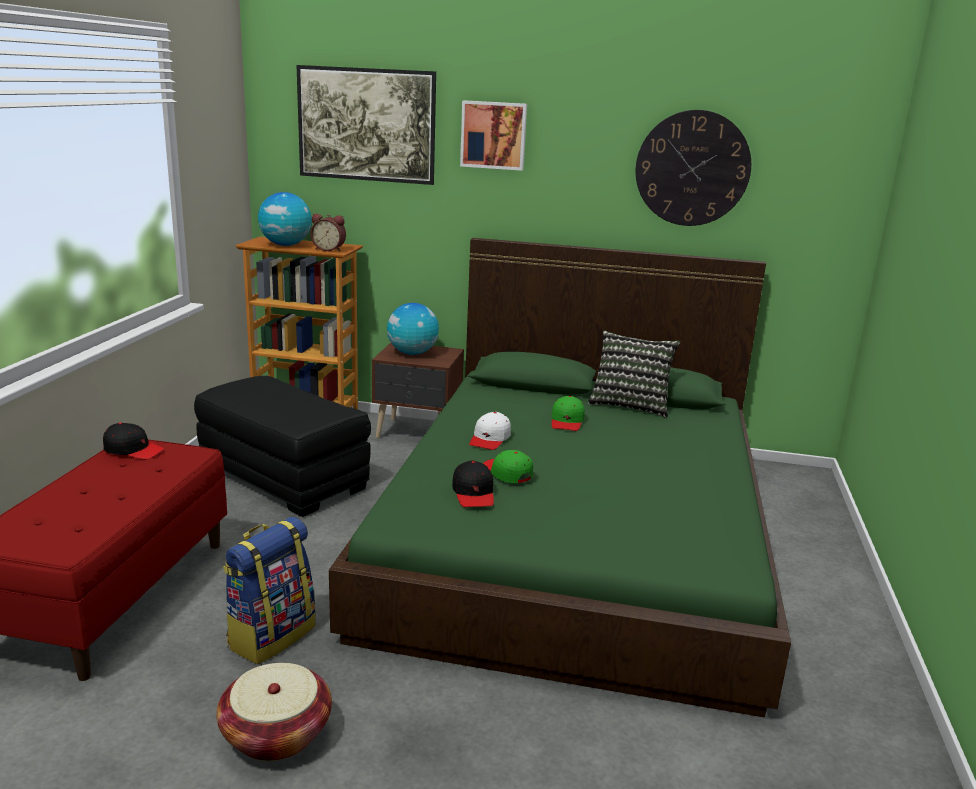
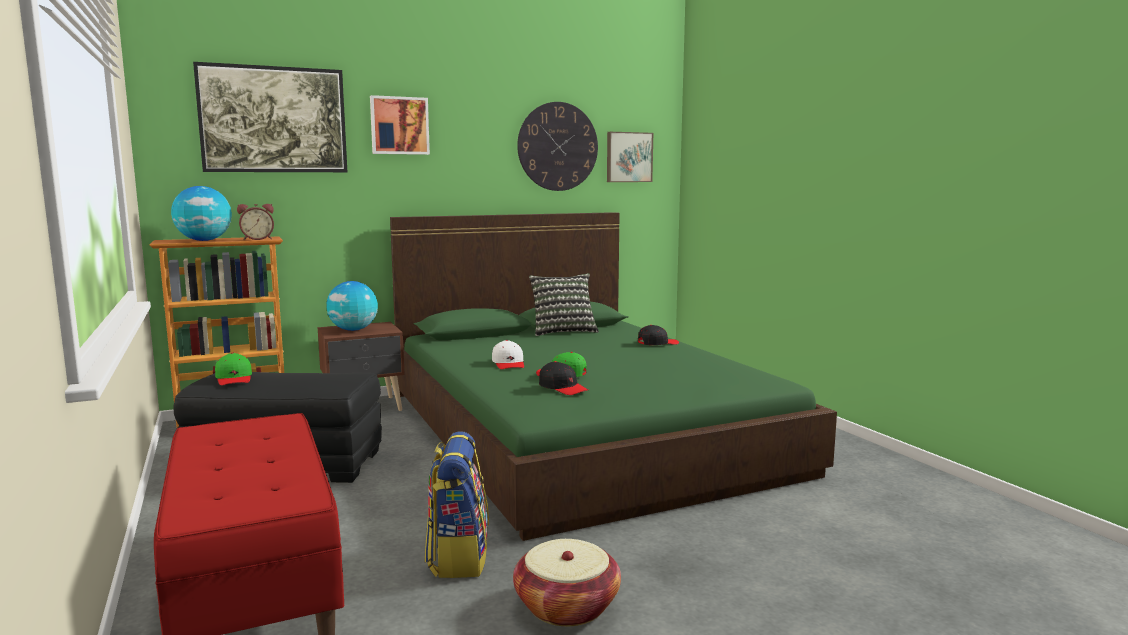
camera: 35 degrees left, 10 degrees down
black cap [103,423,165,459] -> black cap moved to [638,325,679,345]
green cap [551,396,585,431] -> green cap moved to [215,353,252,385]
none -> picture [607,132,653,182]

